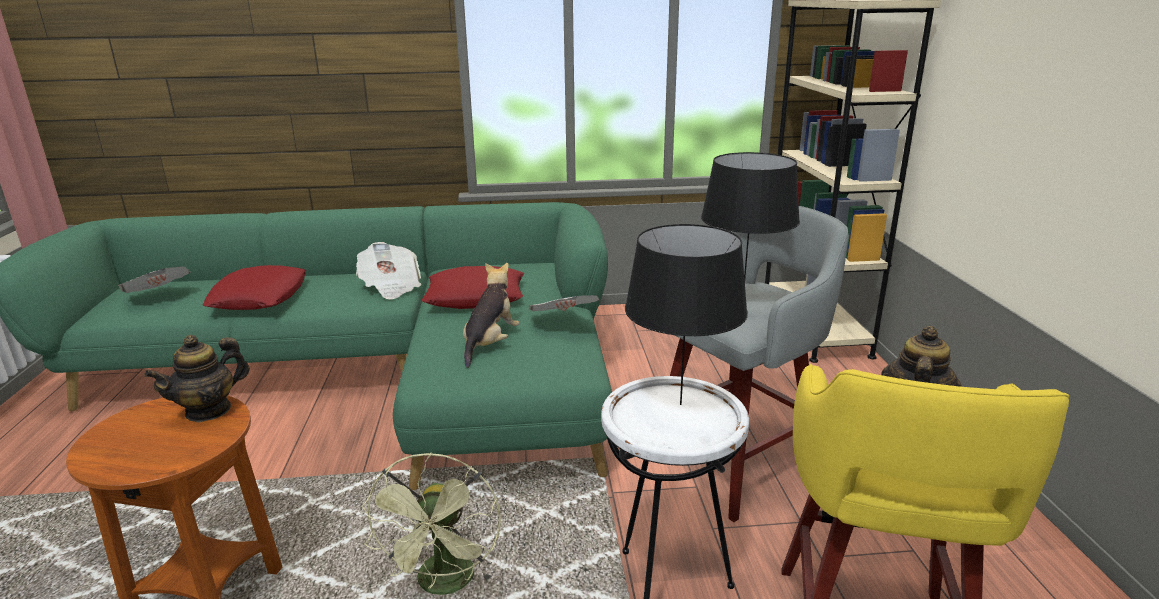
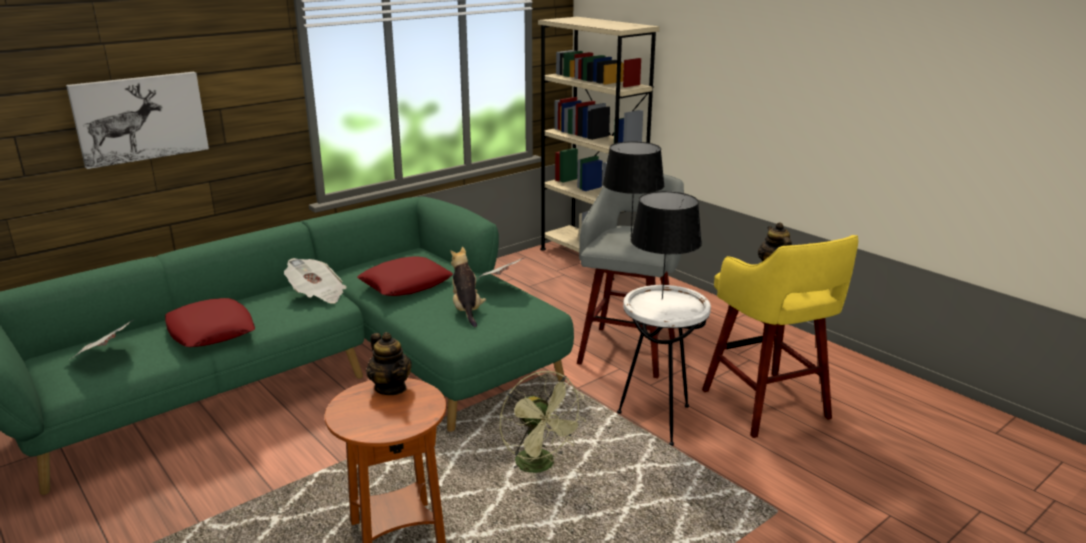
camera: 35 degrees left, 0 degrees up
teapot [144,335,250,422] -> teapot turned 45 degrees counterclockwise [366,332,412,395]
none -> picture [66,72,209,169]

